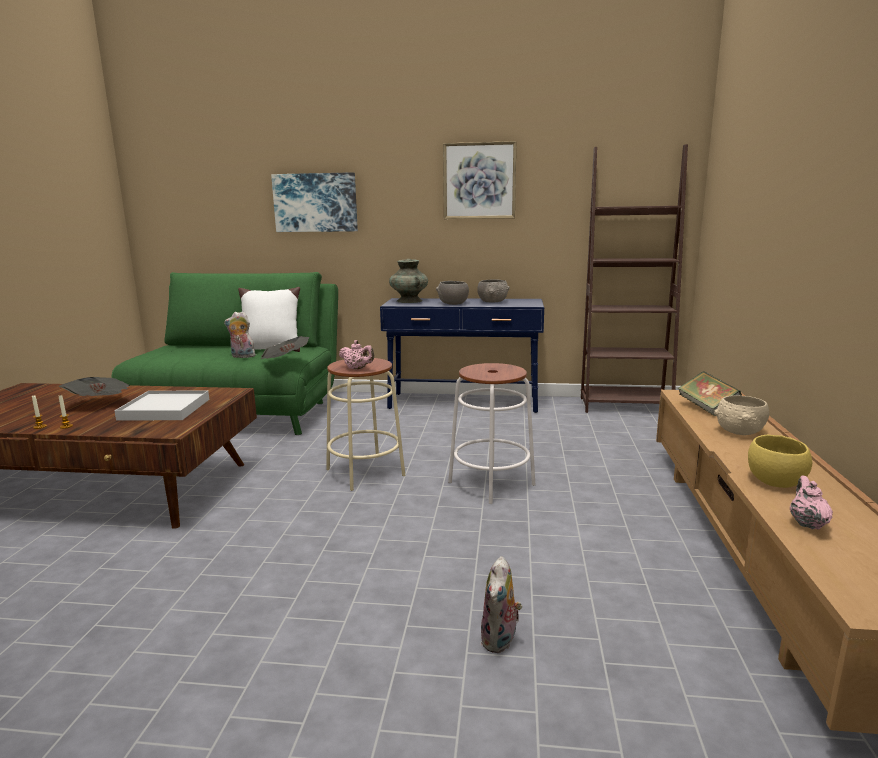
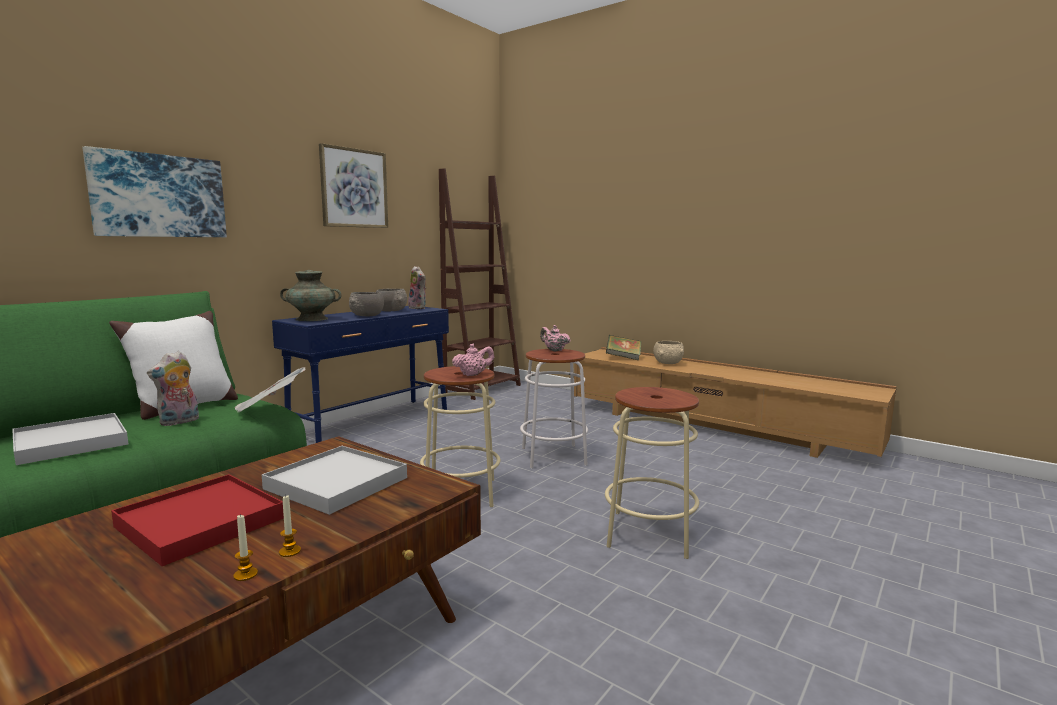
camera: 60 degrees left, 5 degrees down
newspaper [59,377,130,396] -> red tray [111,474,284,566]
plush toy [481,556,522,653] -> plush toy moved to [408,266,426,309]
yellow bowl [748,435,812,488] -> none
pink teapot [790,476,833,529] -> pink teapot moved to [540,325,571,351]
none -> white tray [12,413,128,465]
none -> beige stool [605,387,699,559]

